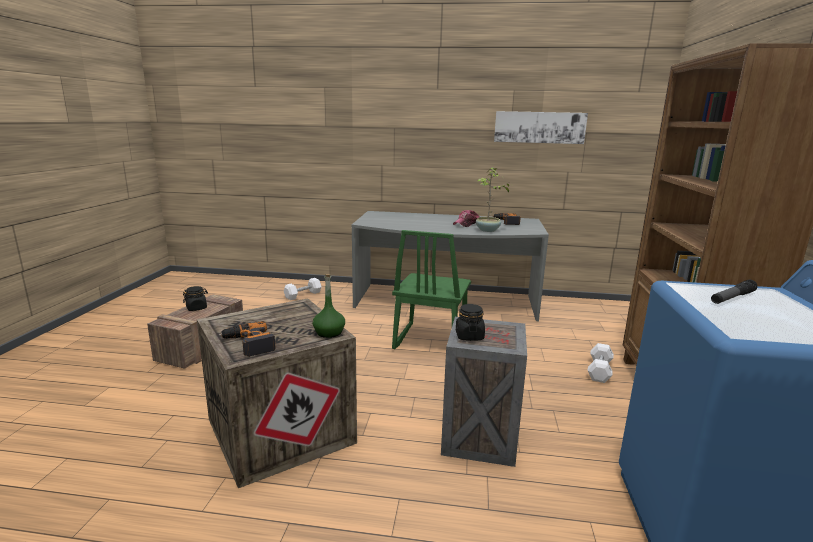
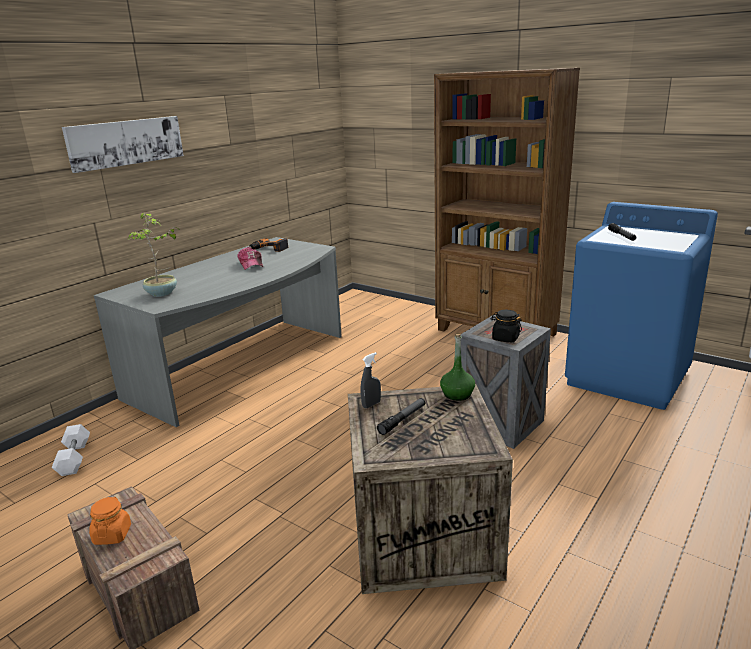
camera: 60 degrees left, 5 degrees up
black jar [183,286,208,311] -> orange jar [89,497,131,545]
power drill [219,321,276,357] -> none
green chair [392,230,471,349] -> none
potted plant [476,168,512,232] -> potted plant moved to [129,213,180,297]
picture [494,111,588,144] -> picture moved to [62,116,184,173]
white dumbbell [588,343,614,383] -> none
none -> grey spray bottle [360,352,381,408]
none -> flashlight [377,398,426,435]

